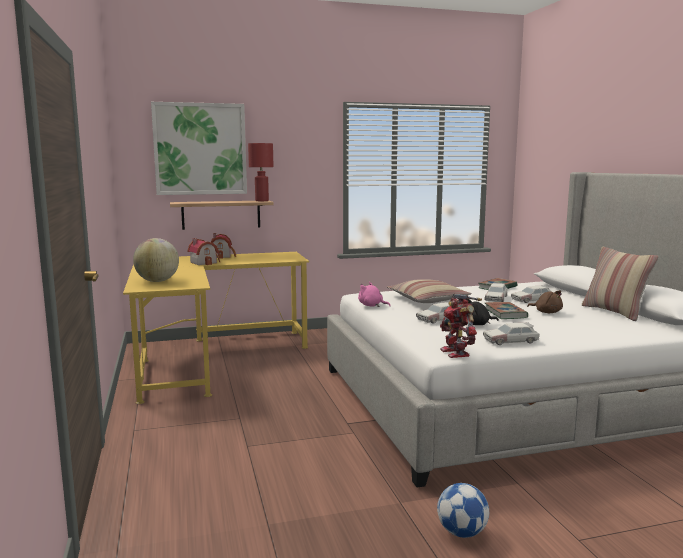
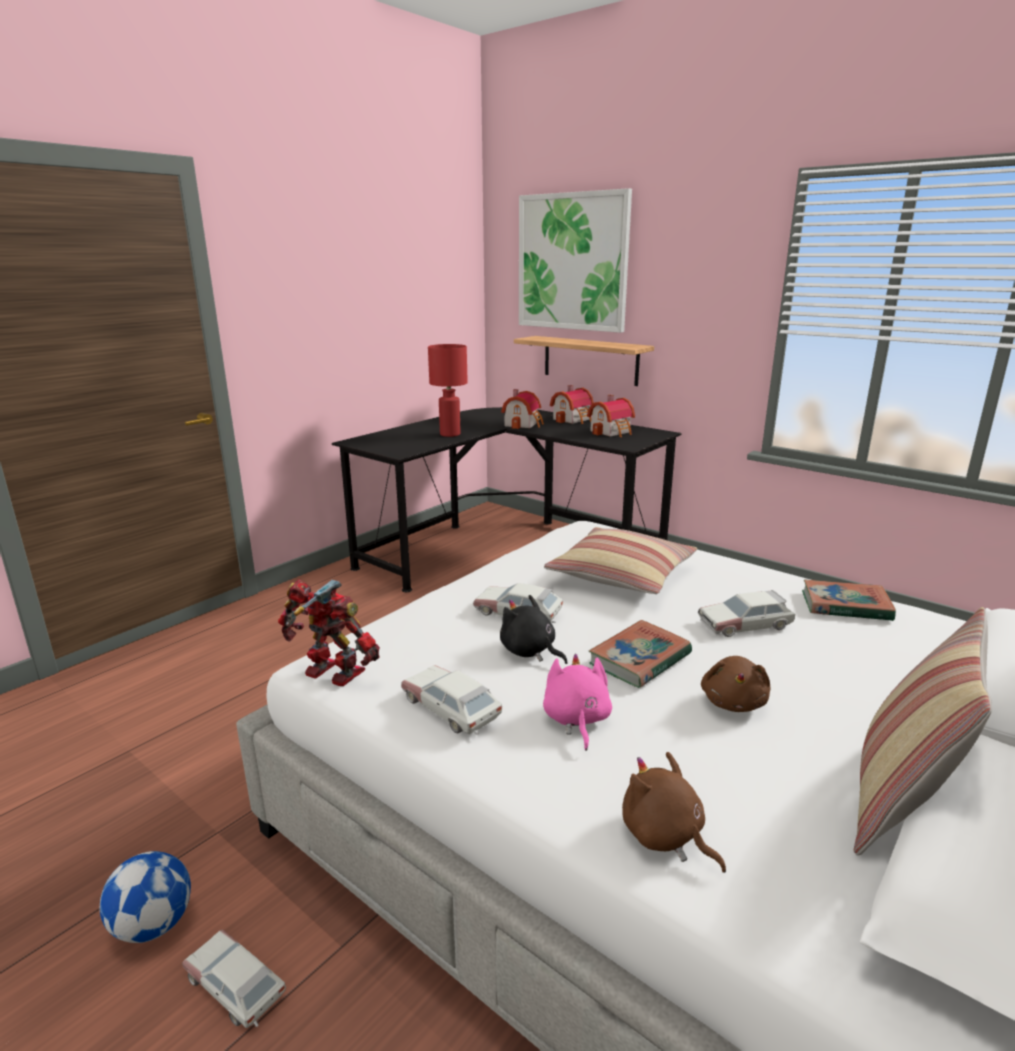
camera: 55 degrees right, 10 degrees up
yellow desk [123,252,309,404] -> black desk [332,407,682,592]
globe [133,238,179,282] -> none
red table lamp [248,143,273,201] -> red table lamp moved to [428,344,468,437]
pink plush toy [358,282,390,307] -> pink plush toy moved to [543,653,612,751]
toy robot [440,294,482,358] -> toy robot turned 75 degrees clockwise [278,579,380,686]
toy car [511,285,552,303] -> toy car moved to [183,930,286,1028]
none -> toy house [587,395,635,437]
none -> brown plush toy [622,752,726,873]

